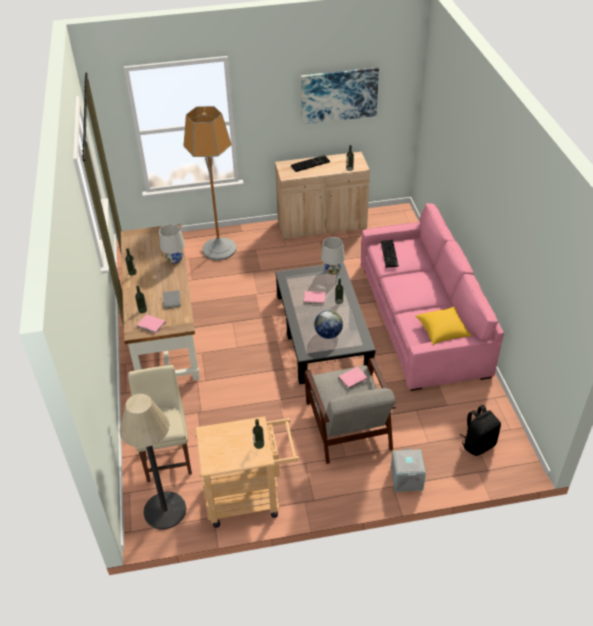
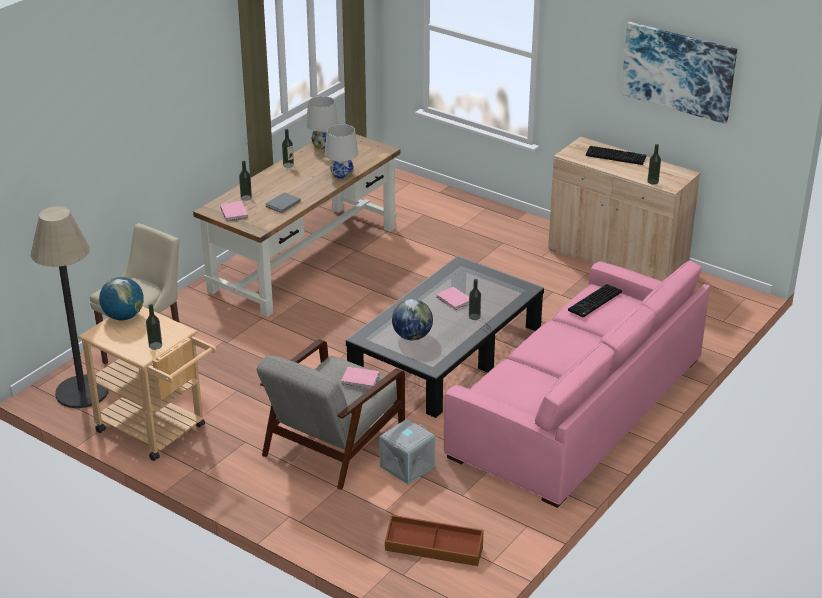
camera: 45 degrees right, 10 degrees down
floor lamp [183,106,236,260] -> none
white table lamp [321,237,345,275] -> white table lamp moved to [306,96,338,149]
grey storage box [391,448,426,492] -> grey storage box moved to [379,419,436,484]
yellow pillow [416,307,472,345] -> none
black backpack [460,405,501,456] -> brown storage box [385,515,484,566]
none -> globe [99,277,144,320]

